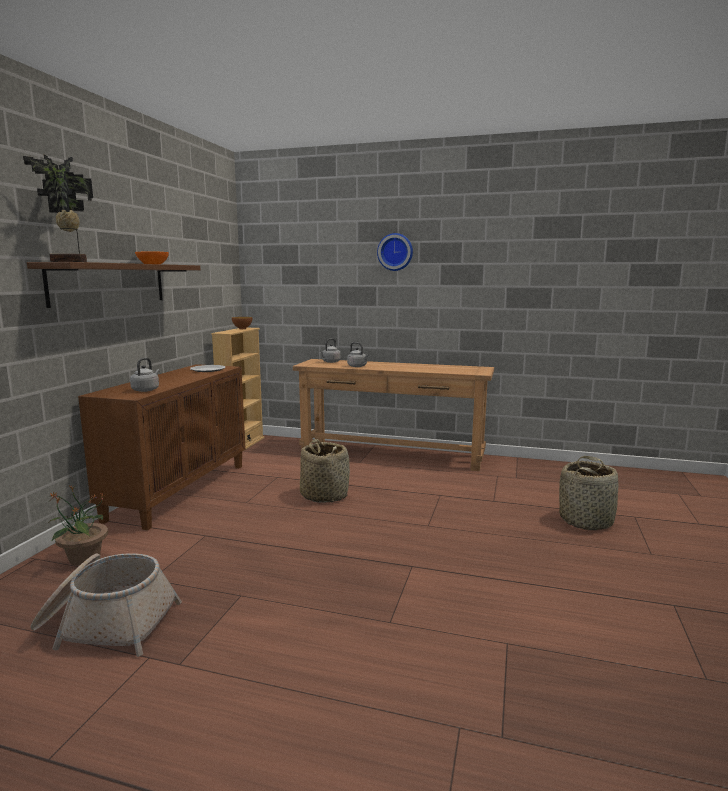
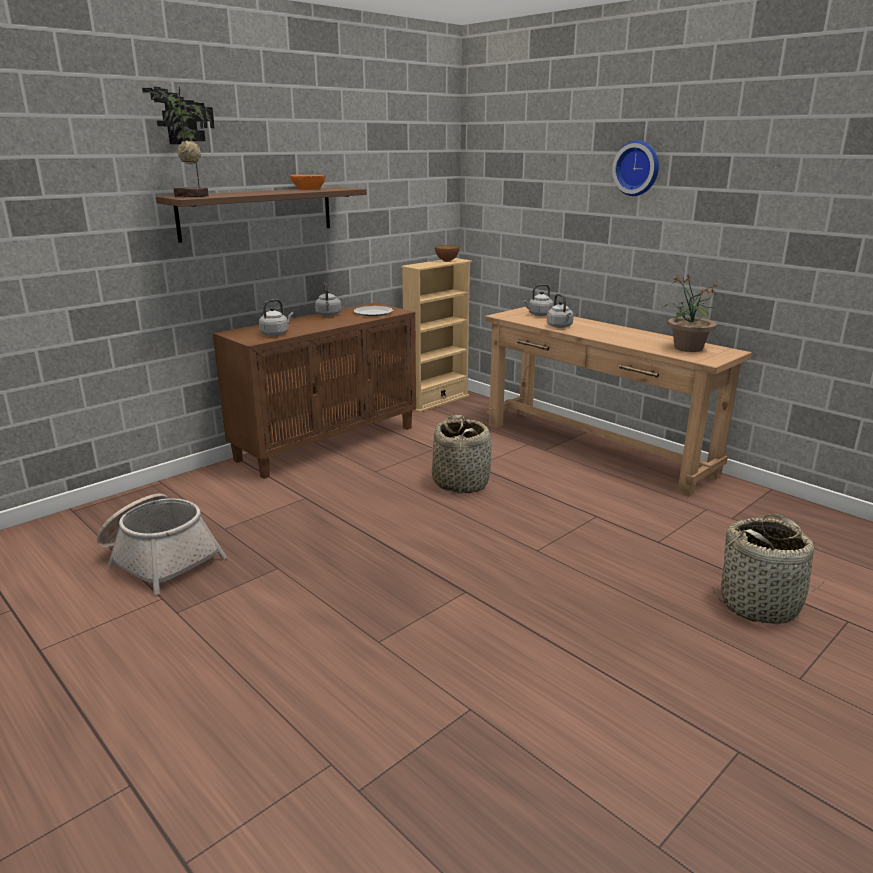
camera: 30 degrees right, 10 degrees up
potted plant [49,485,108,565] -> potted plant moved to [663,274,717,352]
none -> grey kettle [315,283,341,316]

